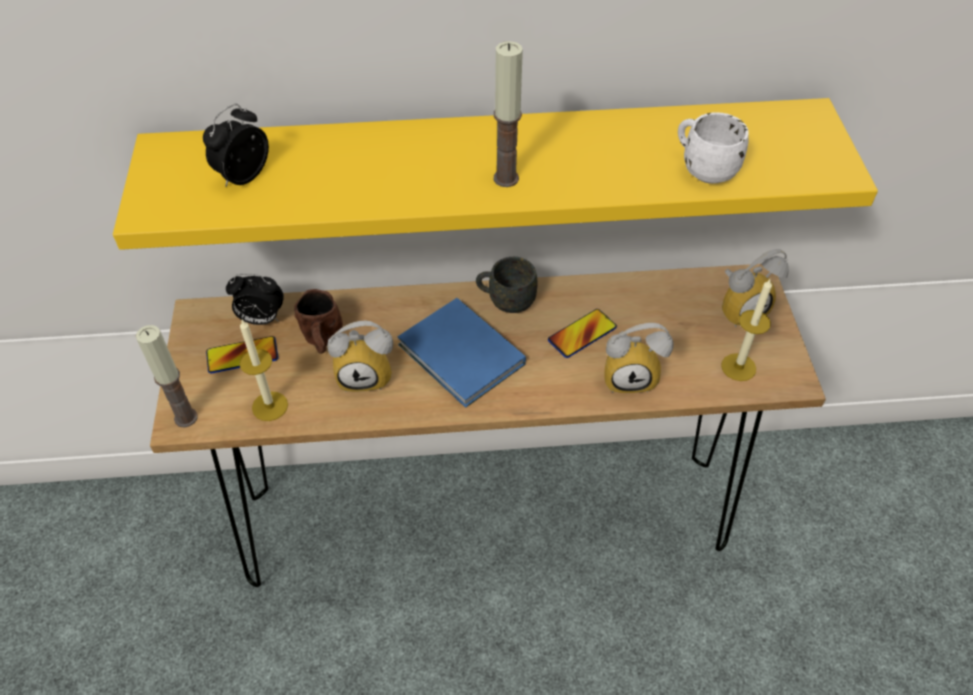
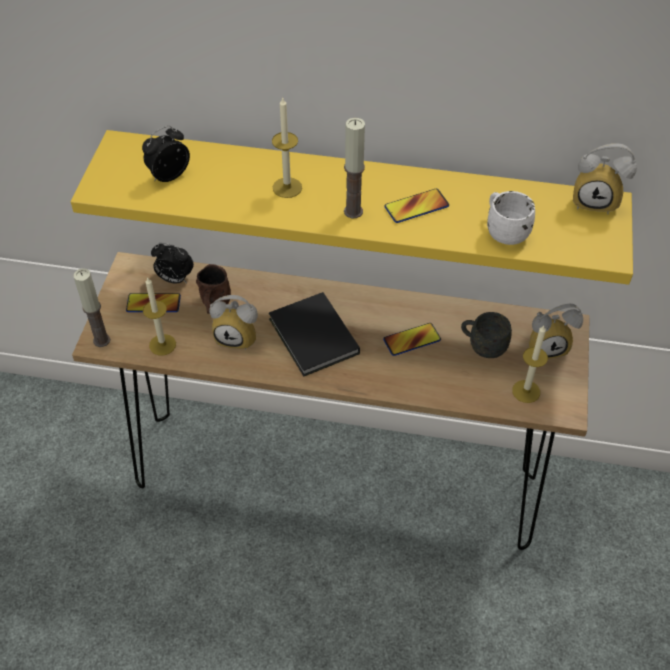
camera: 15 degrees right, 0 degrees up
blue book [397,298,526,408] -> black book [269,292,360,376]
grey mug [476,257,538,313] -> grey mug moved to [461,312,512,358]
alarm clock [604,323,673,393] -> alarm clock moved to [573,143,637,214]
none -> candle [272,96,302,198]
none -> phone [384,189,449,223]

